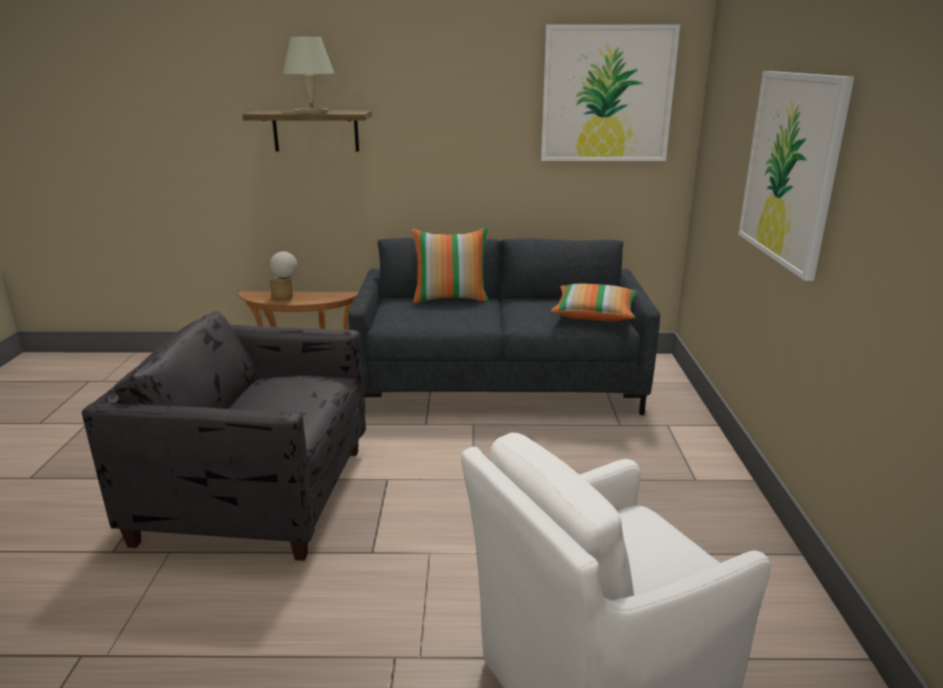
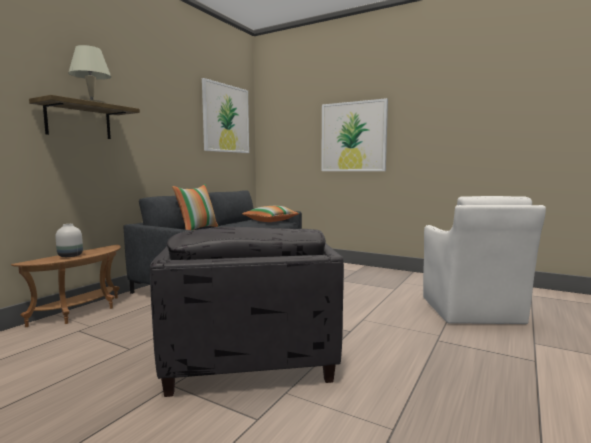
camera: 60 degrees left, 15 degrees down
grey armchair [82,311,366,561] -> grey armchair turned 45 degrees counterclockwise [150,227,344,397]
table lamp [269,251,297,301] -> white vase [55,224,83,257]

